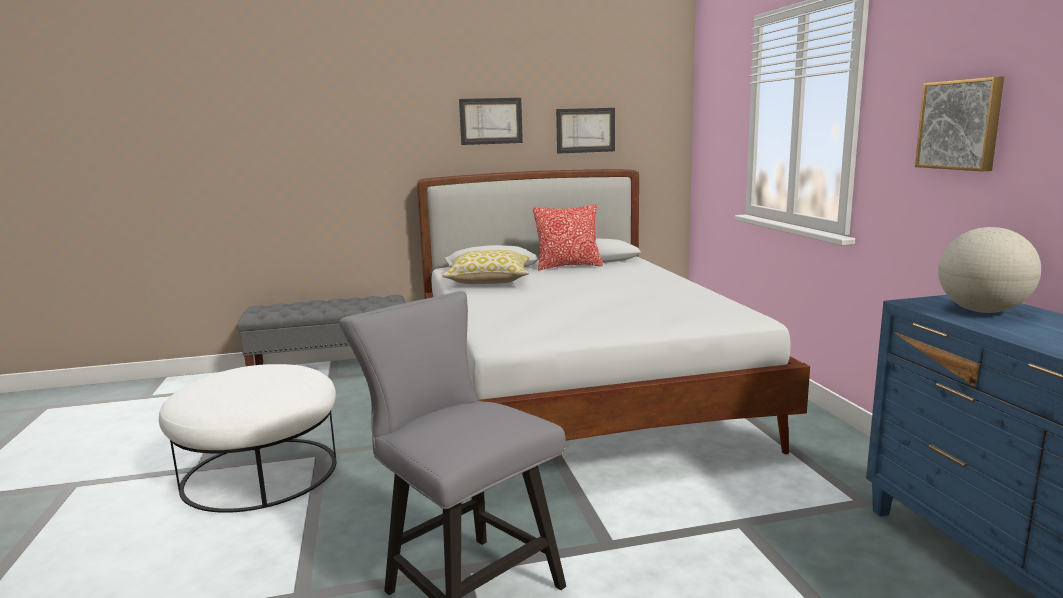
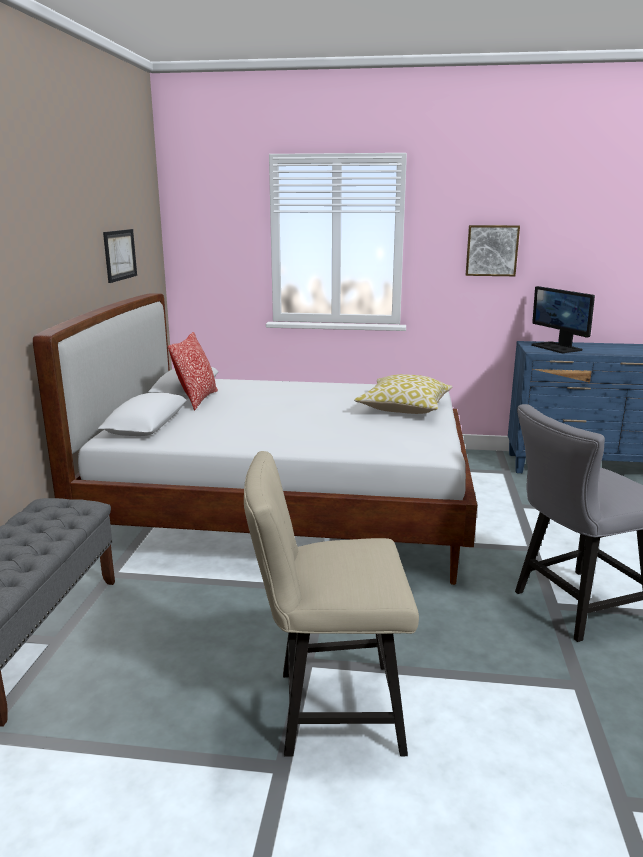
camera: 70 degrees left, 5 degrees up
white ottoman [159,364,336,513] -> beige chair [244,451,419,757]
pillow [442,250,530,284] -> pillow moved to [354,374,452,414]
picture [459,98,523,145] -> none
globe [938,227,1041,313] -> monitor [531,286,595,353]

